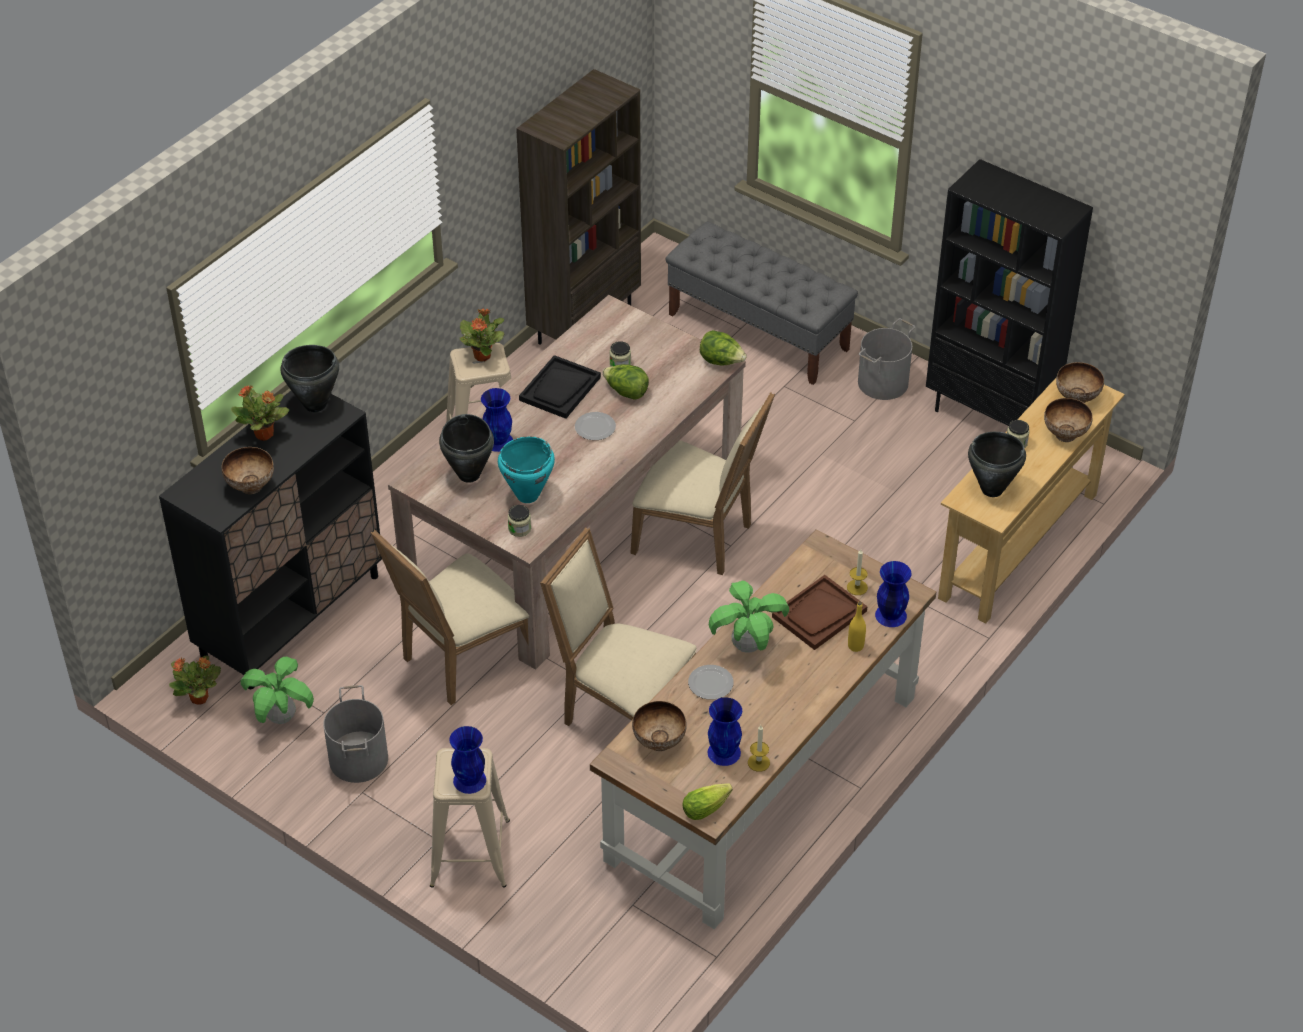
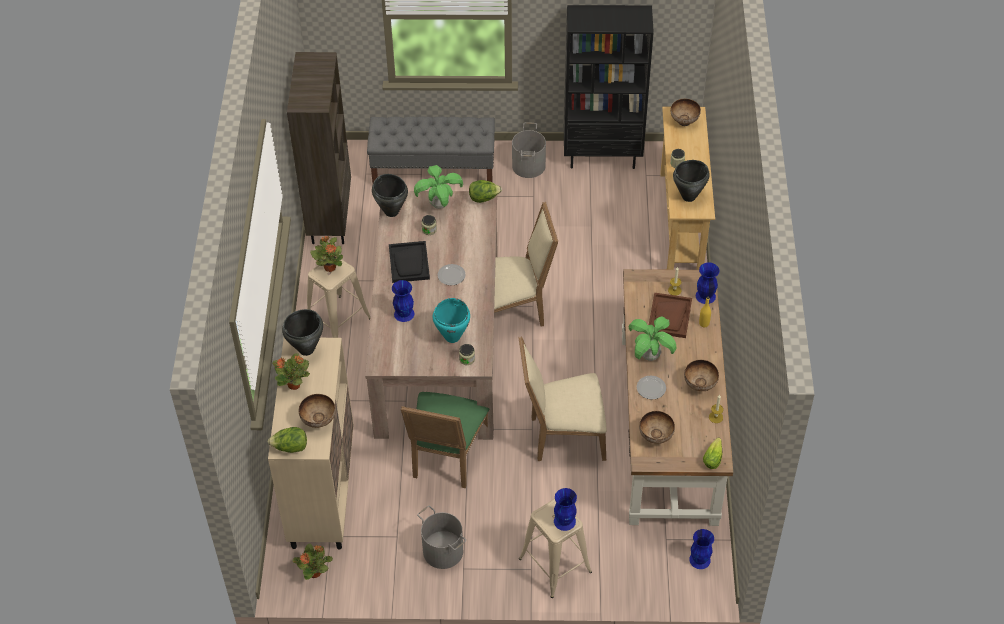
camera: 35 degrees left, 5 degrees up
black cabinet [159,391,382,689] -> beige cabinet [268,338,354,550]
potted plant [240,657,314,724] -> potted plant moved to [414,165,463,209]
beige chair [371,530,529,705] -> green chair [401,392,489,488]
black cooking pot [439,414,494,483] -> black cooking pot moved to [372,174,408,217]
lettuce [602,364,649,400] -> lettuce moved to [267,427,307,453]
blue vase [708,697,742,766] -> blue vase moved to [689,529,714,569]
bowl [1044,398,1093,442] -> bowl moved to [684,360,719,391]

